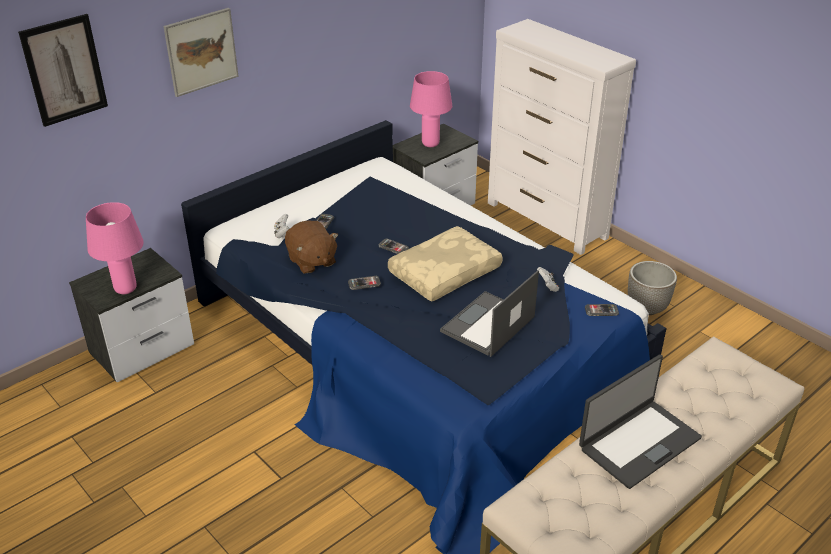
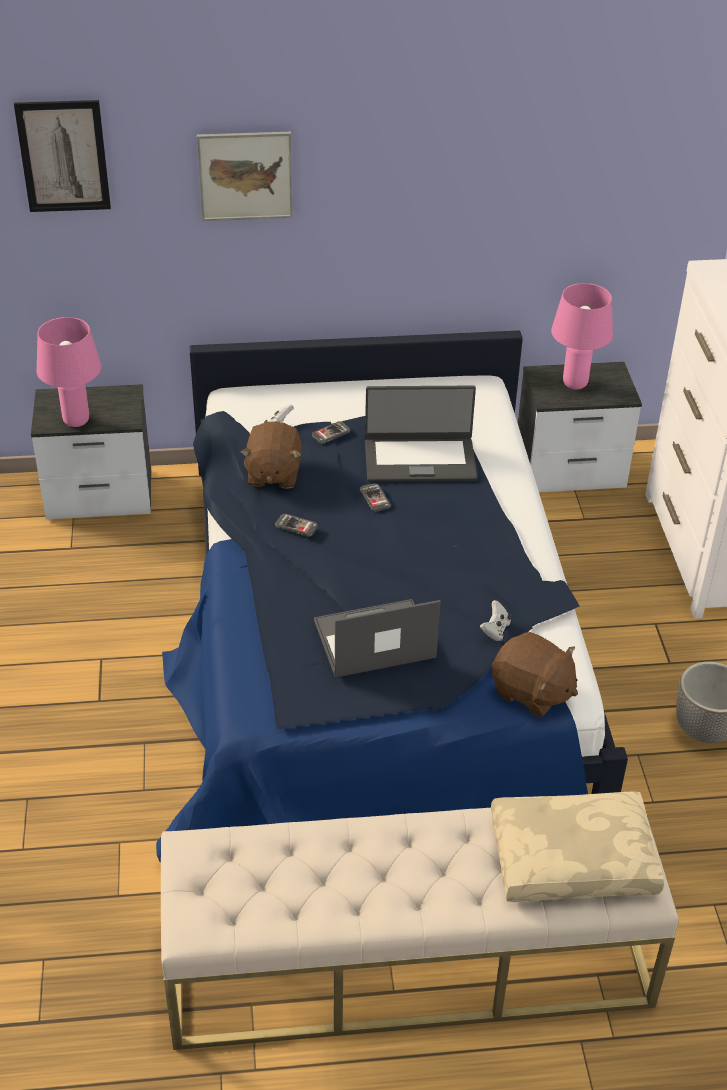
camera: 35 degrees right, 5 degrees up
beige pillow [388,226,503,302] -> beige pillow moved to [491,791,664,902]
laptop [579,355,702,489] -> laptop moved to [365,386,477,482]
phone [585,304,619,316] -> brown plush toy [492,632,578,717]

